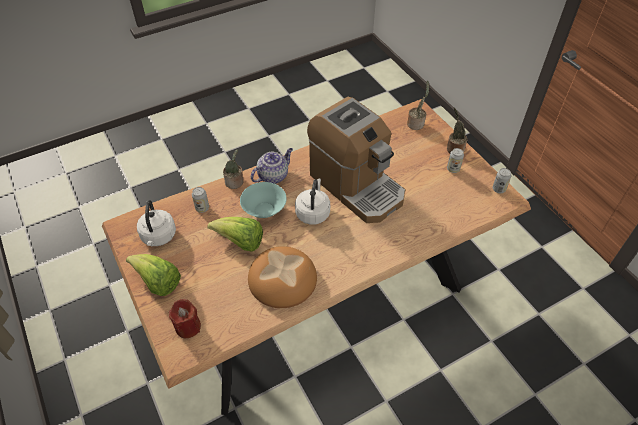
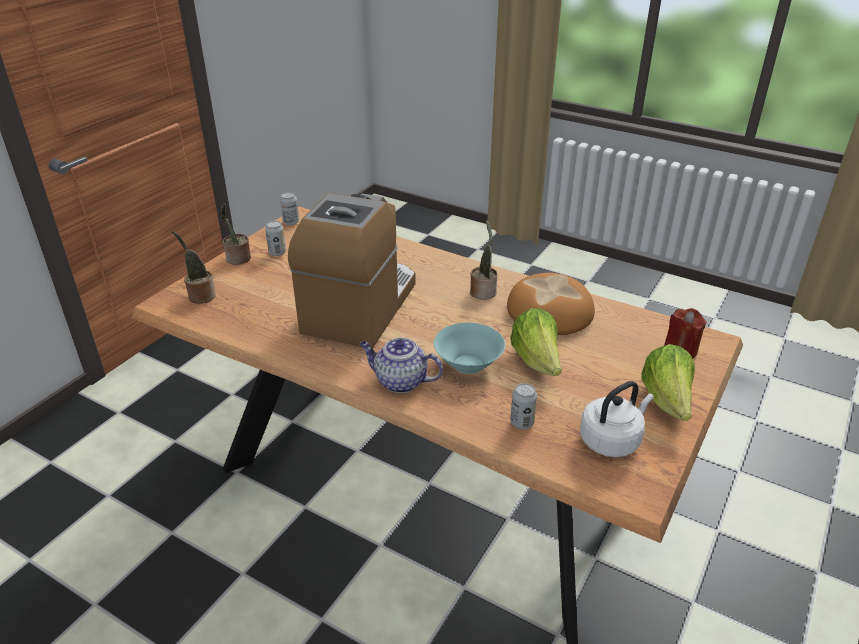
camera: 120 degrees left, 15 degrees down
potted plant [223,149,243,189] -> potted plant moved to [470,220,498,300]
white kettle [295,178,330,225] -> none

